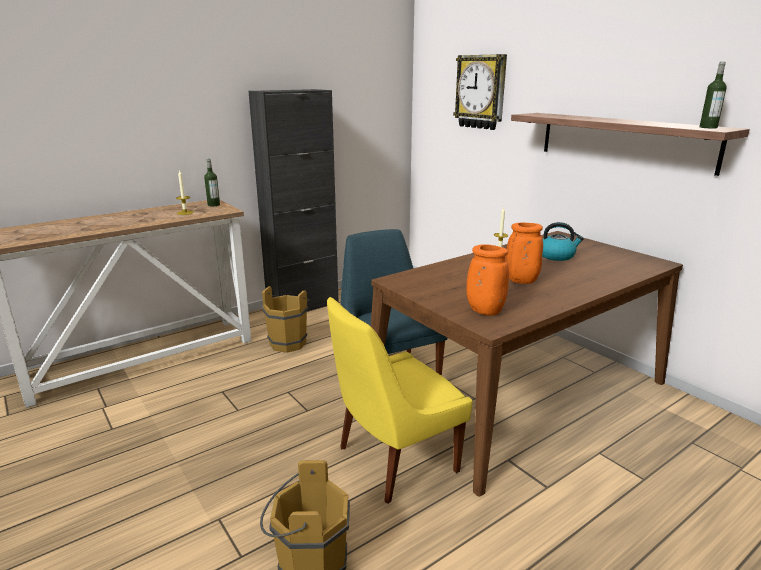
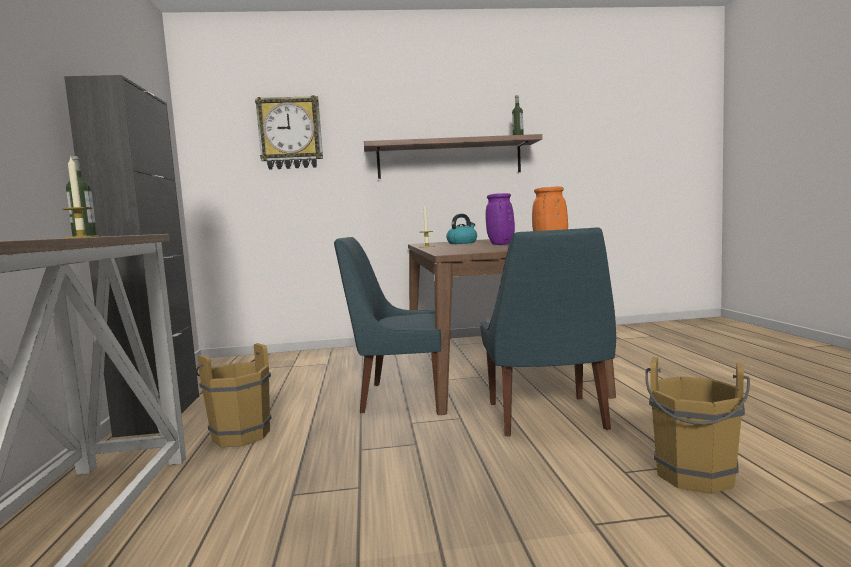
camera: 60 degrees left, 15 degrees down
yellow chair [327,297,473,504] -> blue chair [480,228,616,437]
orange vase [505,223,543,284] -> purple vase [485,193,515,245]

